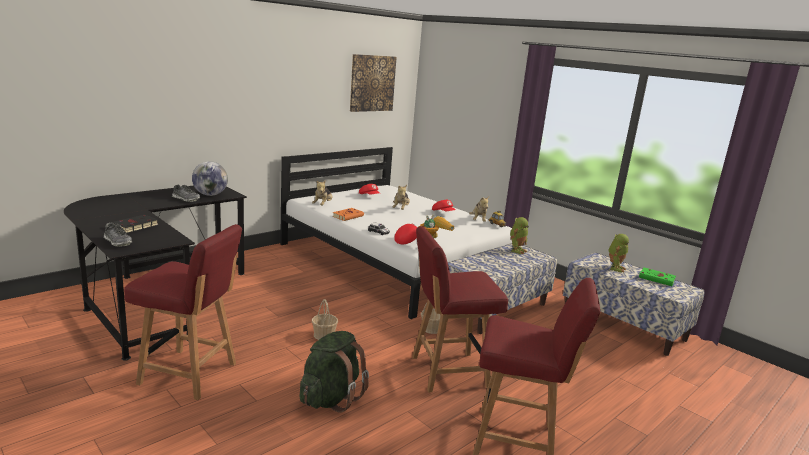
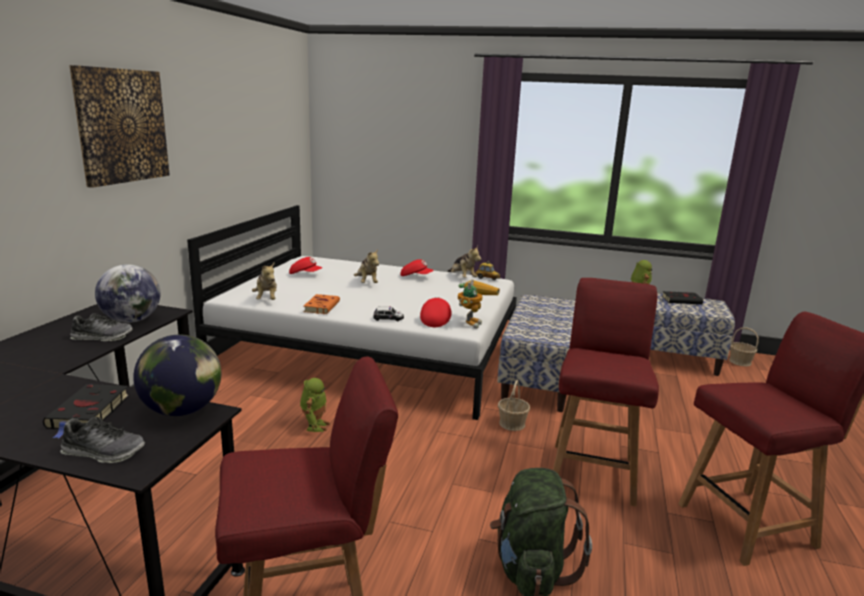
camera: 30 degrees left, 0 degrees up
basket [312,299,338,340] -> basket moved to [729,327,759,366]
picture [350,54,397,112] -> picture moved to [69,65,170,188]
red chair [412,226,508,392] -> red chair turned 150 degrees clockwise [553,278,659,506]
toy robot [510,217,529,254] -> toy robot moved to [300,378,330,432]
green book [639,267,679,286] -> black book [662,291,705,304]
none -> globe [133,335,221,416]

